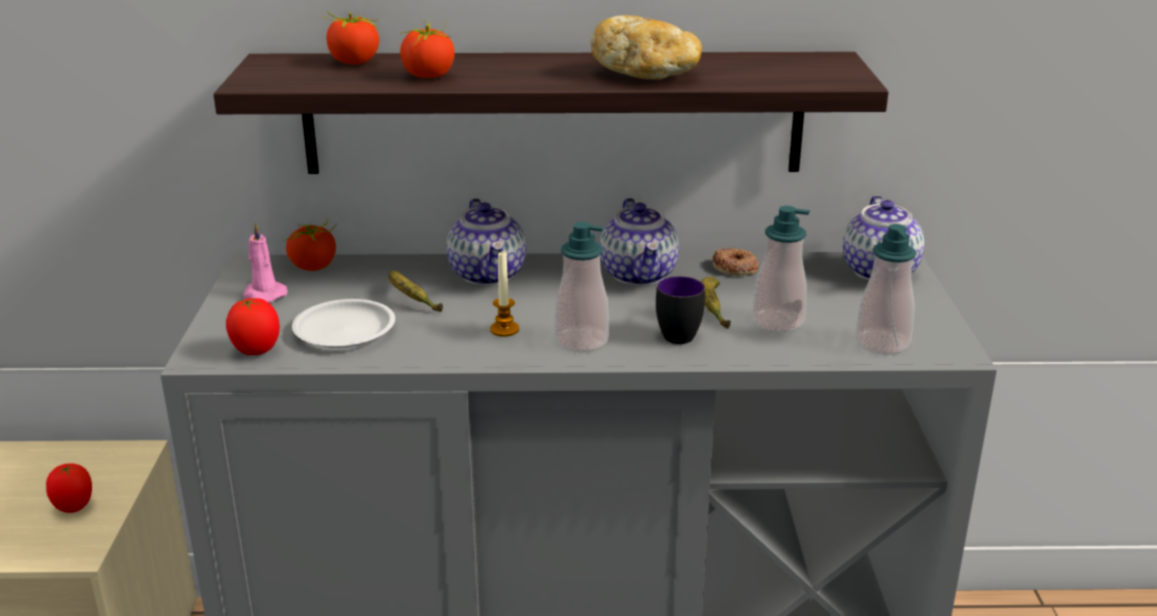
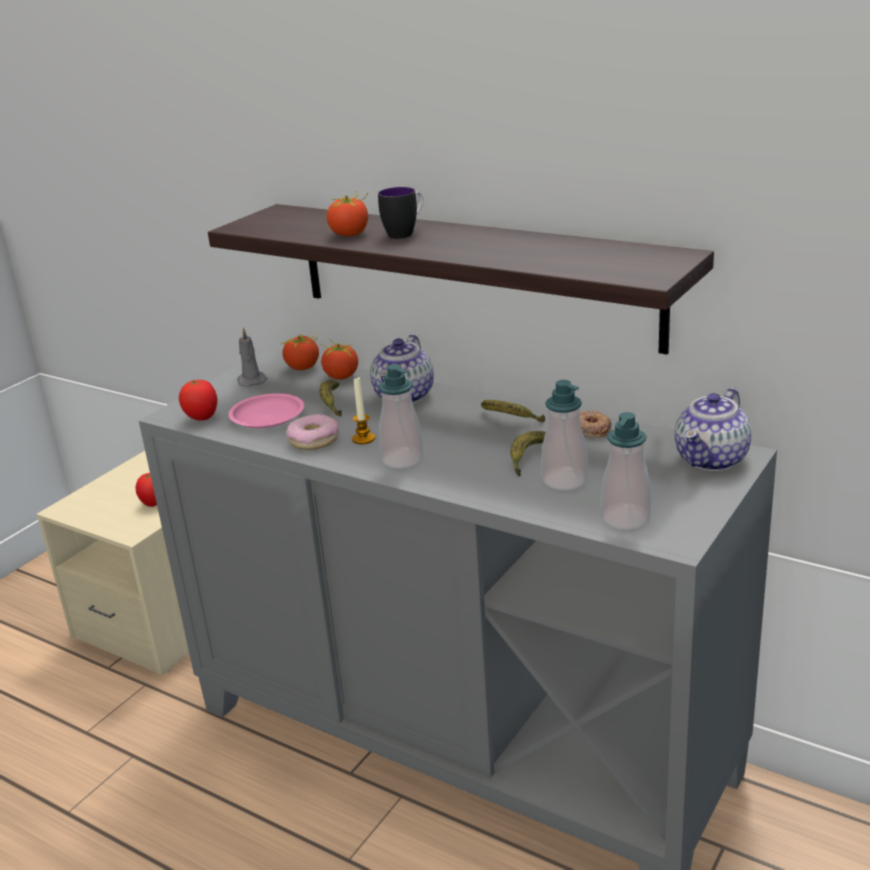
camera: 35 degrees right, 0 degrees up
pink candle [243,222,288,303] -> grey candle [237,327,268,387]
white plate [292,299,395,348] -> pink plate [229,393,304,428]
tomato [322,11,379,65] -> tomato moved to [319,338,358,380]
bread [591,15,702,80] -> none
teapot [600,198,679,285] -> banana [481,400,545,422]
mug [656,276,705,344] -> mug moved to [378,187,423,239]
none -> donut [286,414,339,450]

